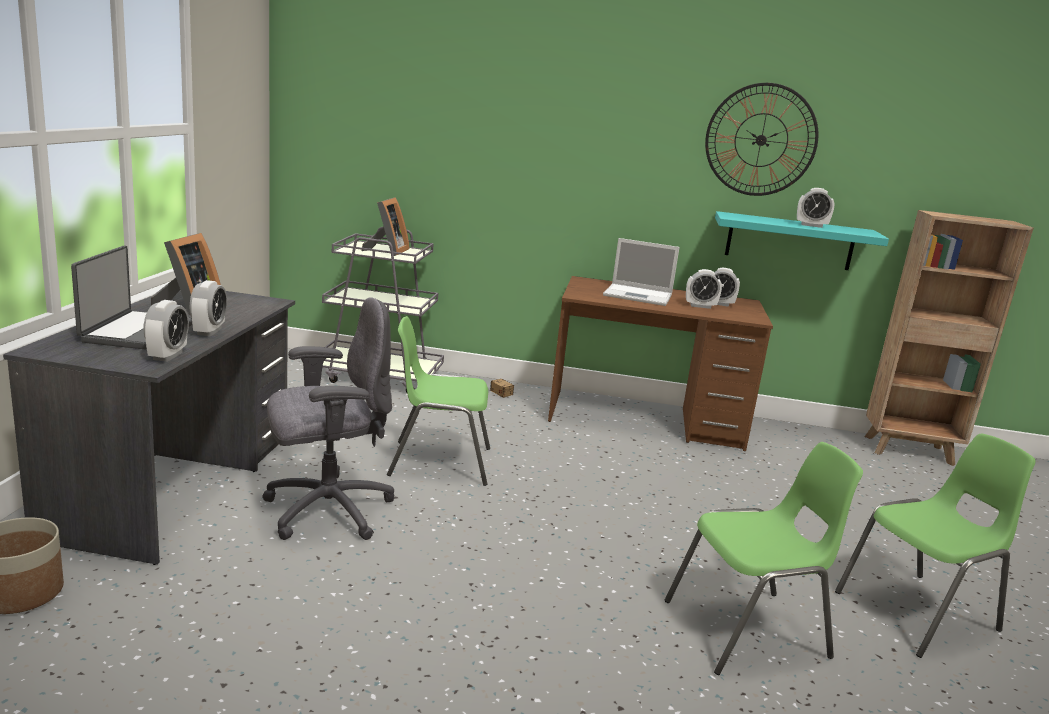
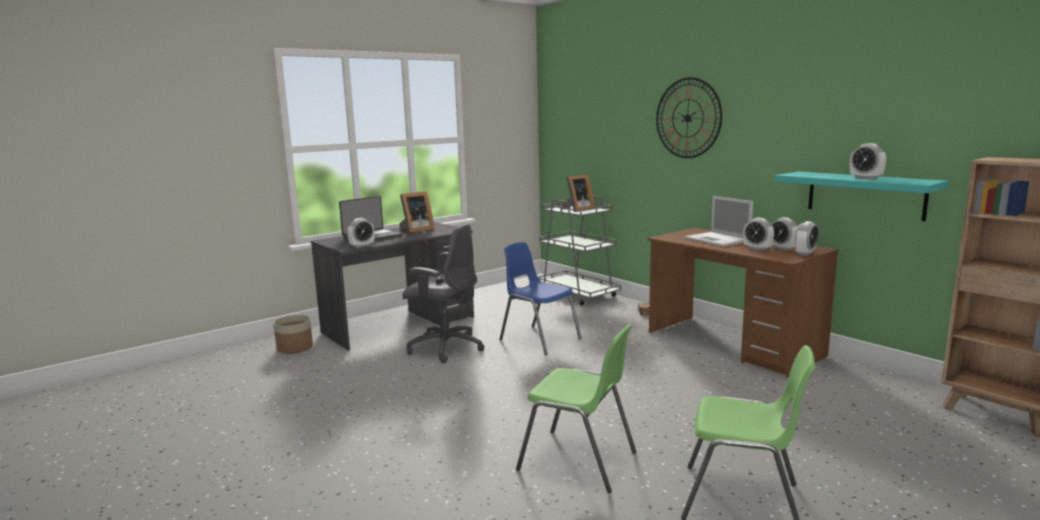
camera: 45 degrees right, 5 degrees down
alarm clock [190,280,227,336] -> alarm clock moved to [795,221,819,256]
green chair [387,316,490,486] -> blue chair [499,242,582,355]
wall clock [705,83,819,196] -> wall clock moved to [656,77,722,158]

